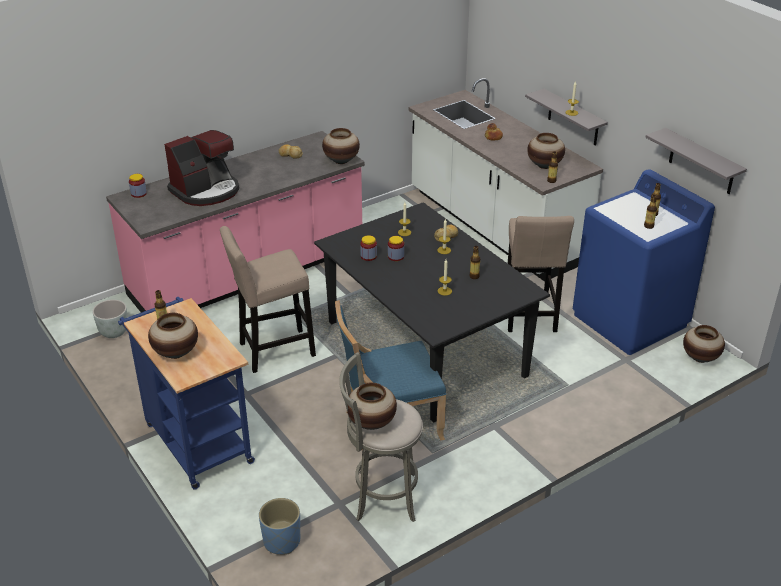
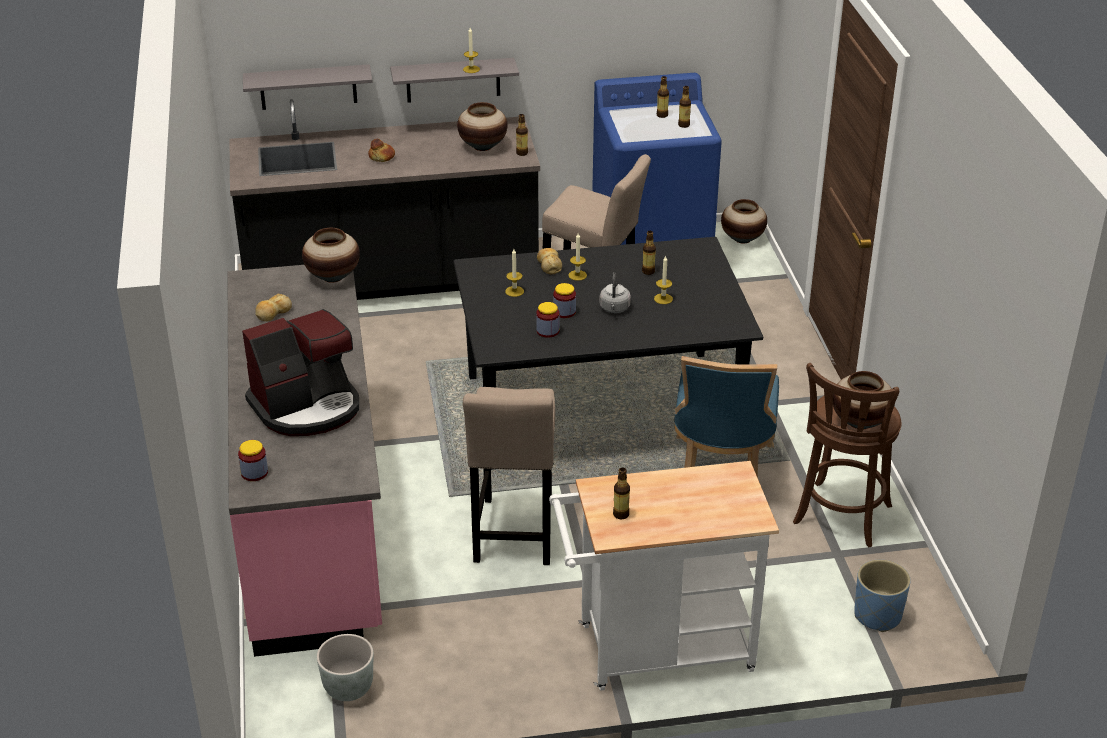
camera: 65 degrees left, 0 degrees up
blue cart [118,297,255,490] -> white cart [549,461,779,691]
vase [148,313,198,359] -> none
coffee machine [164,130,239,206] -> coffee machine turned 75 degrees clockwise [242,309,359,436]
grey stool [339,352,423,522] -> brown stool [793,363,901,547]
white counter [408,78,603,282] -> black counter [230,99,540,300]
grey shelf [645,128,747,194] -> grey shelf moved to [243,64,372,110]
none -> grey kettle [600,272,631,313]

